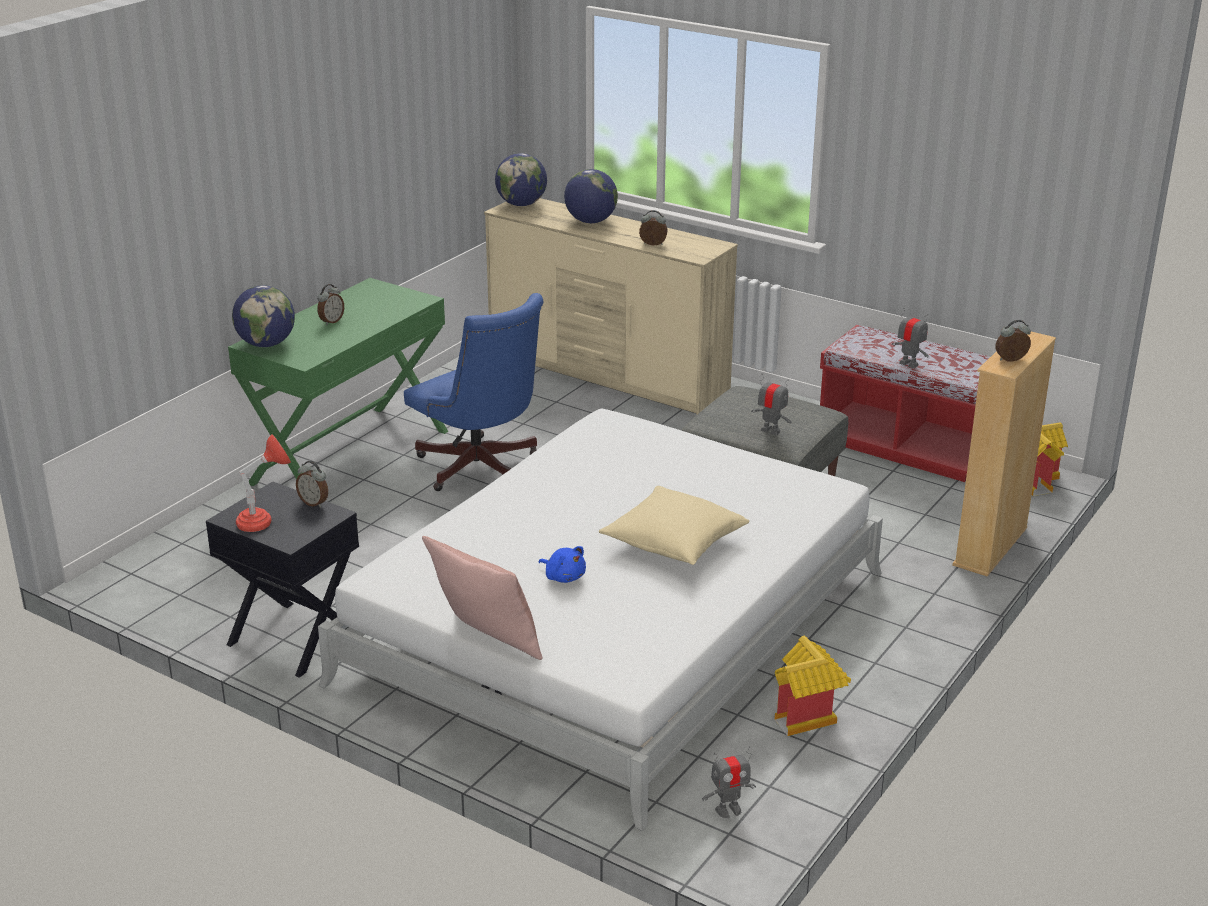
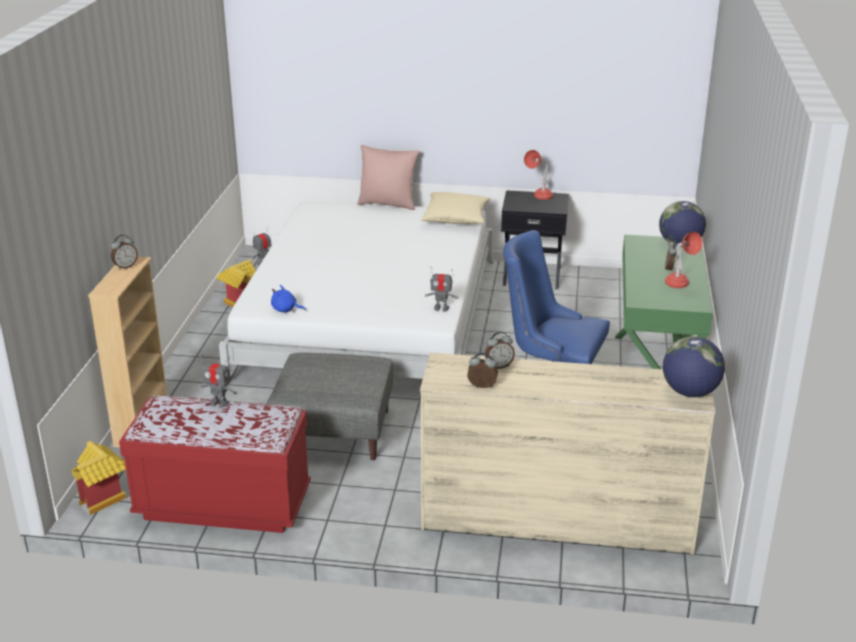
camera: 155 degrees right, 0 degrees up
alarm clock [296,461,328,508] -> alarm clock moved to [467,353,498,388]
blue plush toy [538,546,586,583] -> blue plush toy moved to [271,285,306,313]
globe [564,169,618,223] -> none
beige pillow [599,486,750,565] -> beige pillow moved to [421,192,491,224]
toy robot [751,373,791,435] -> toy robot moved to [425,269,458,312]
none -> red table lamp [665,232,702,288]

